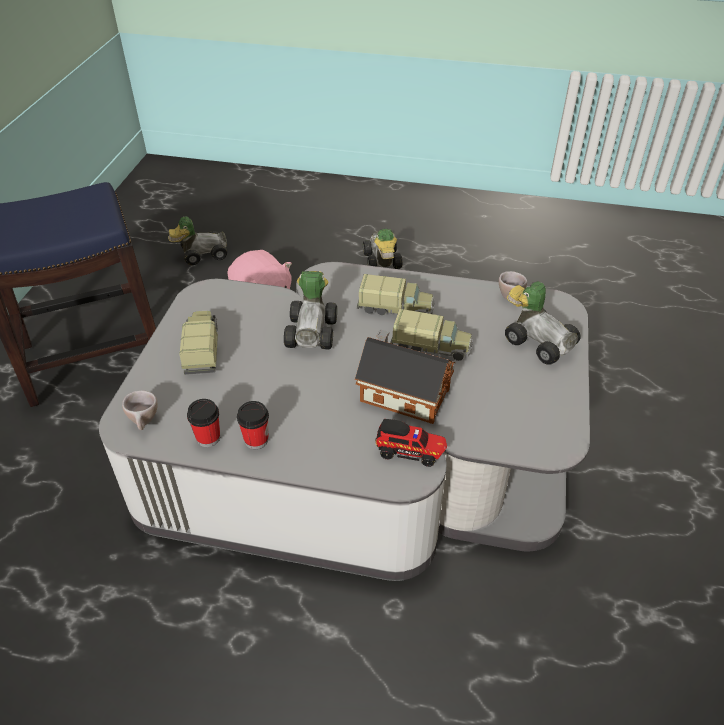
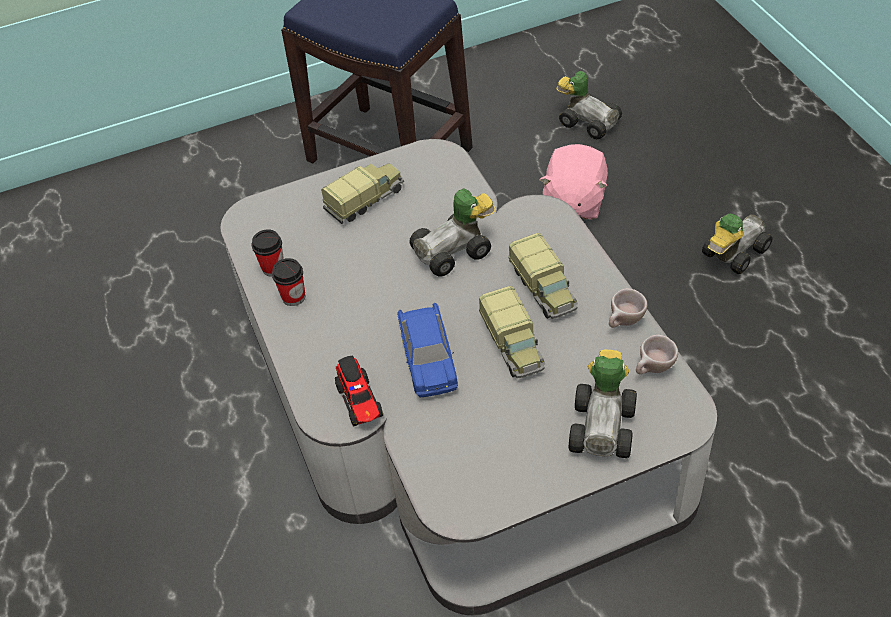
camera: 60 degrees right, 5 degrees up
beige cup [122,390,158,430] -> beige cup moved to [609,288,648,328]
toy house [355,329,456,424] -> blue toy car [397,303,458,397]

